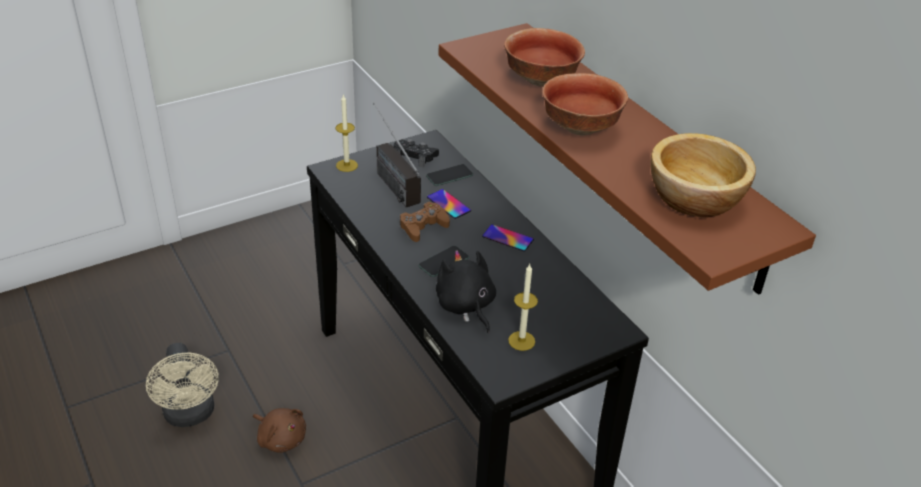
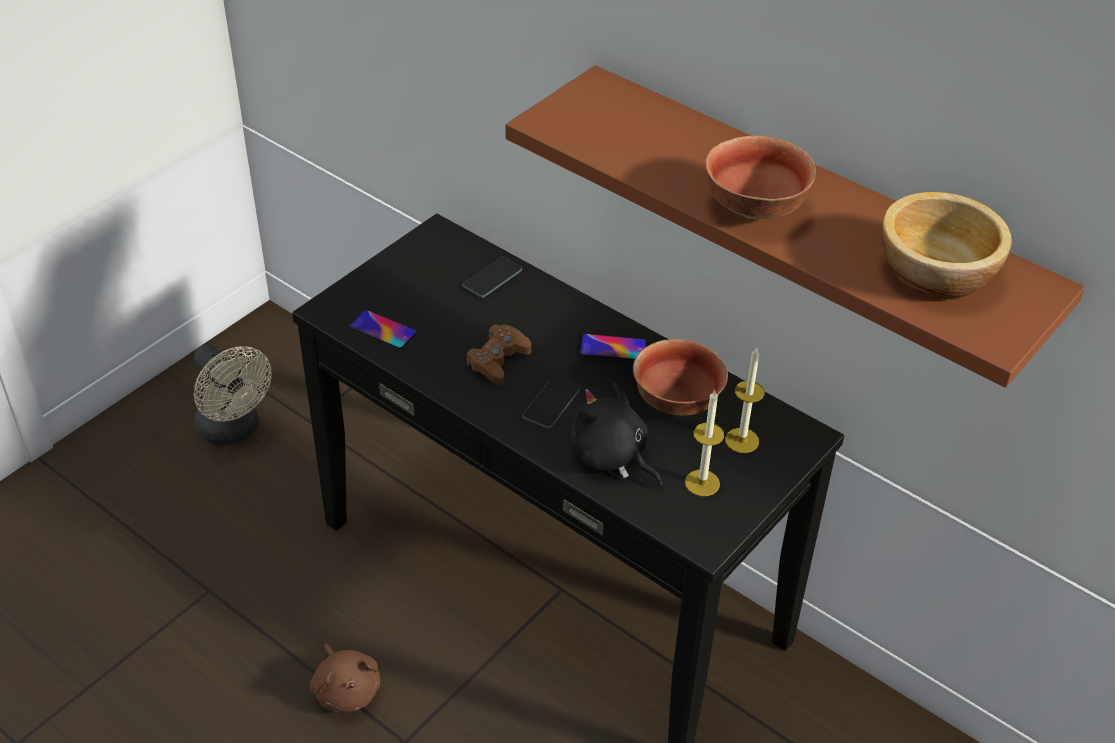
camera: 20 degrees left, 5 degrees up
beige fan [146,343,219,427] -> beige fan moved to [194,345,271,446]
brown plush toy [253,408,306,453] -> brown plush toy turned 45 degrees clockwise [310,643,380,713]
candle [336,94,358,172] -> candle moved to [725,347,765,453]
radio [373,103,421,207] -> none
black game controller [394,139,439,168] -> none
phone [427,189,471,219] -> phone moved to [349,310,417,349]
bowl [504,28,585,87] -> bowl moved to [633,339,728,416]

